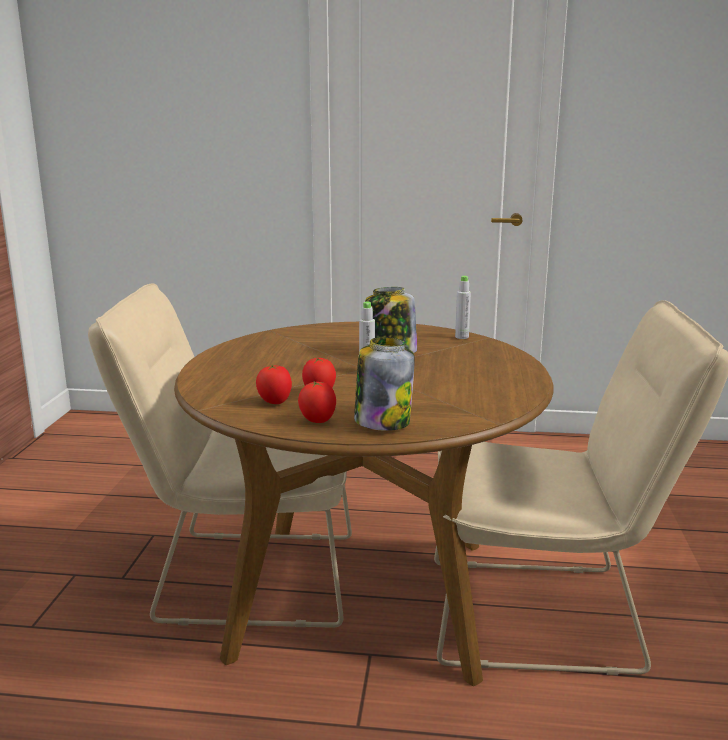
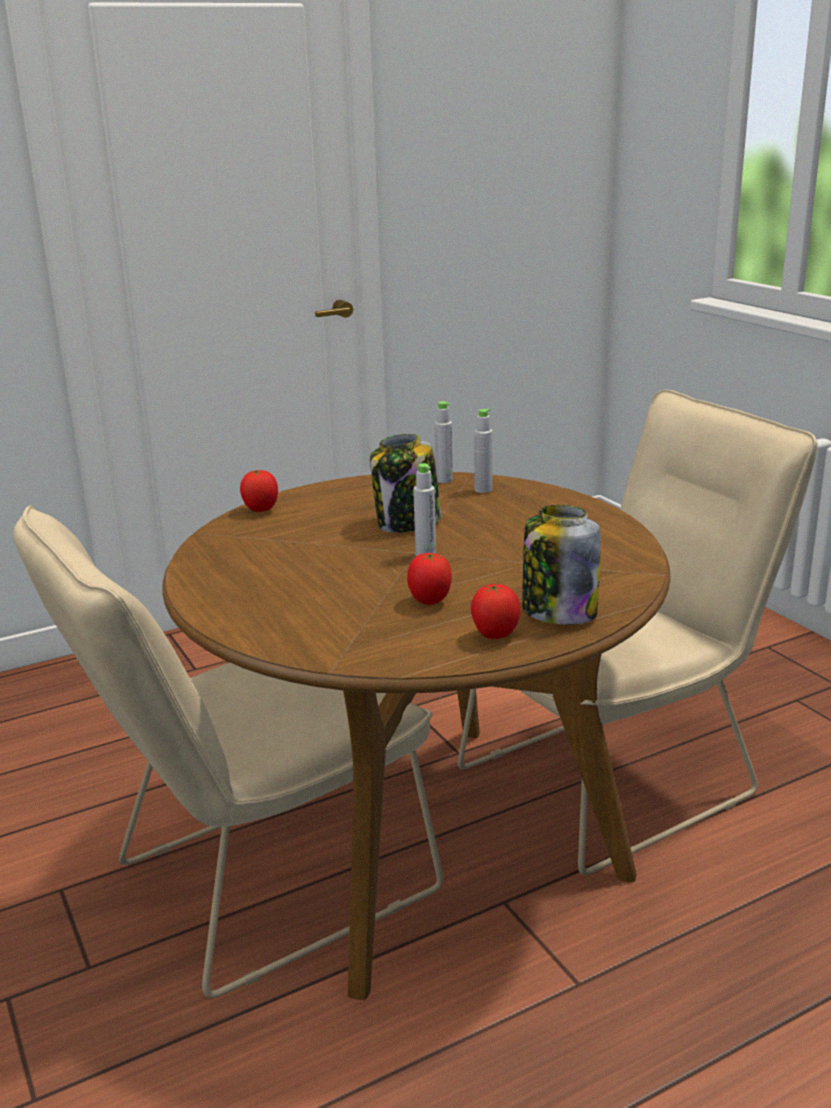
camera: 35 degrees left, 5 degrees up
tomato [256,365,292,404] -> tomato moved to [240,470,278,512]
none -> grey bottle [474,409,493,493]

